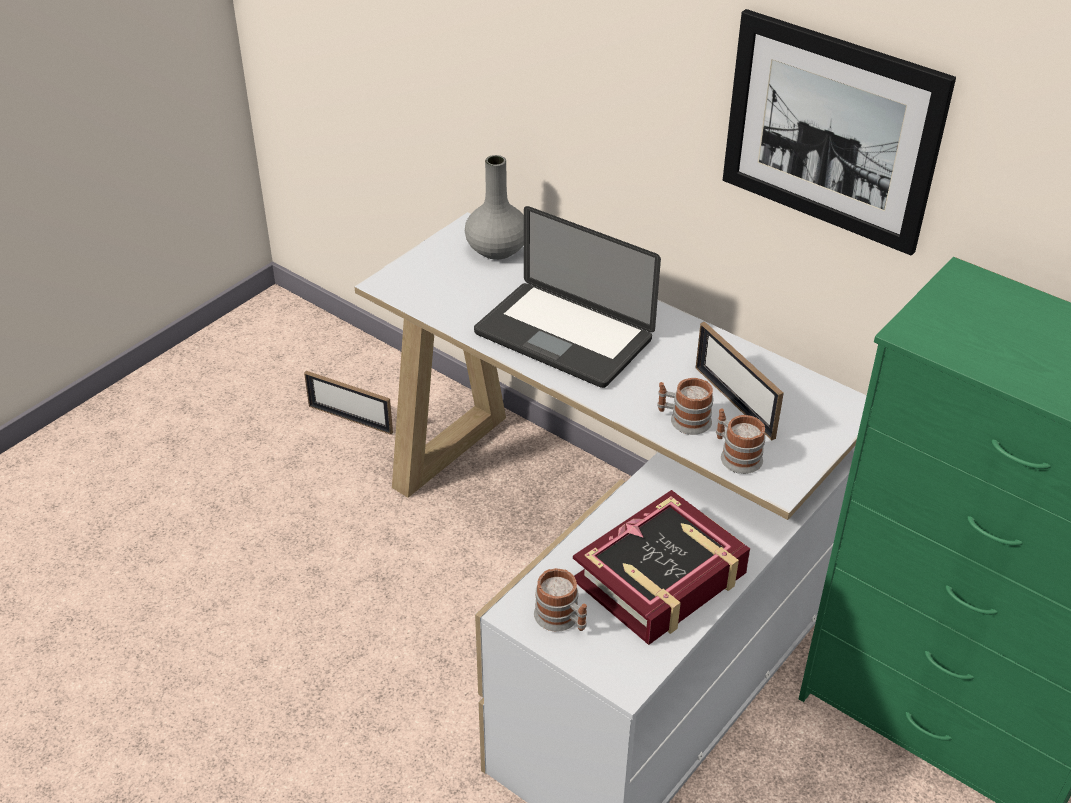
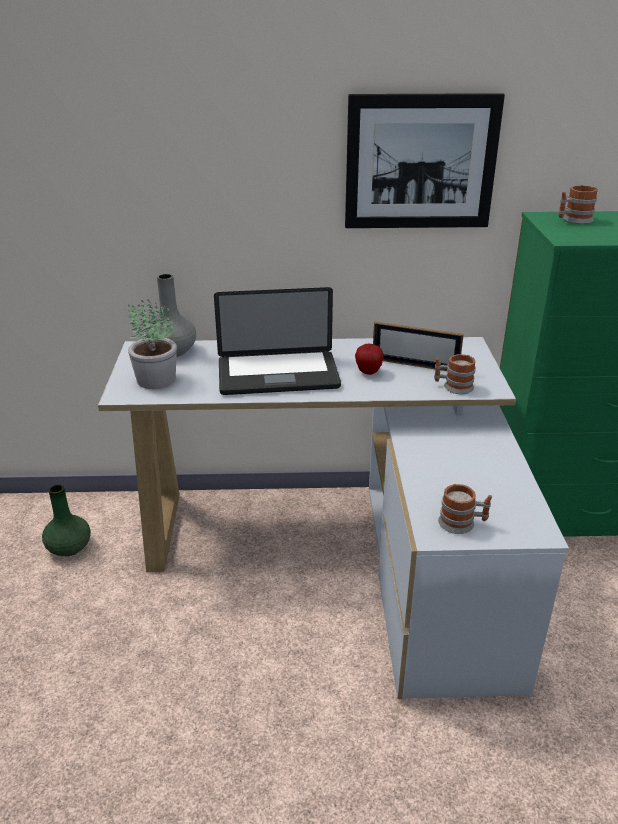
camera: 40 degrees left, 10 degrees down
picture frame [304,371,393,435] -> green vase [42,484,91,556]
book [573,490,750,645] -> none
mug [657,378,714,435] -> mug moved to [558,185,598,224]
none -> potted plant [128,299,177,389]
none -> apple [355,344,384,375]

